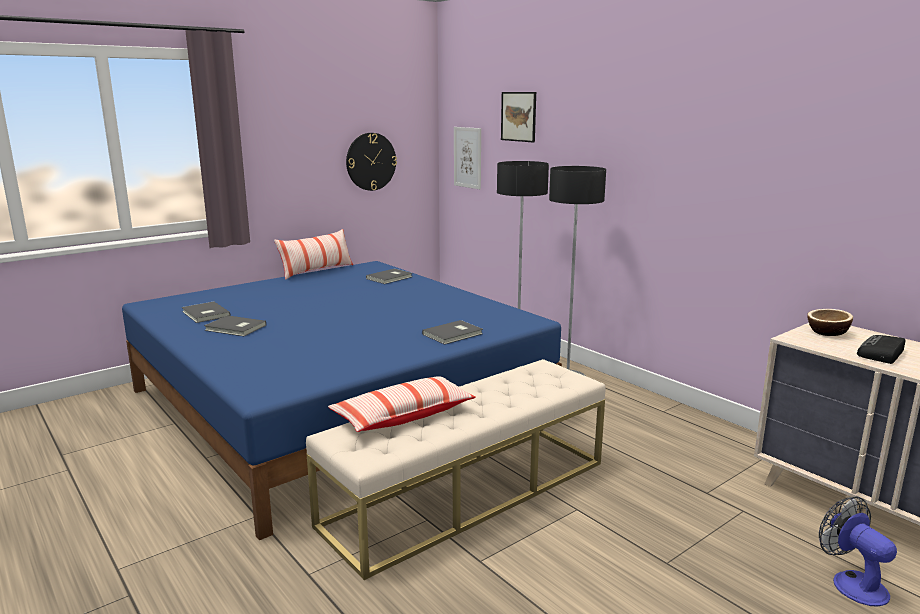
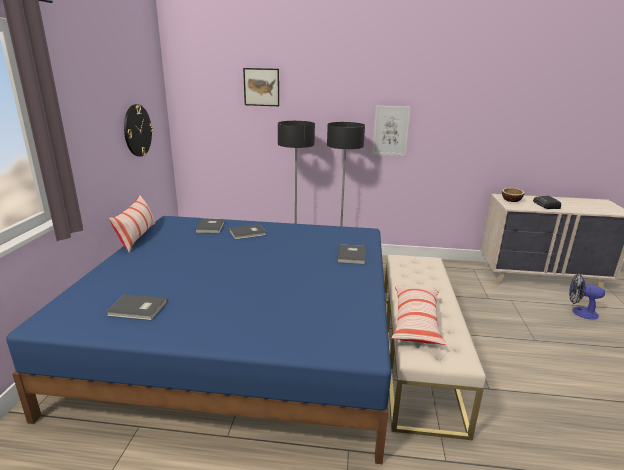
camera: 45 degrees left, 5 degrees up
grey book [204,315,266,336] -> grey book moved to [229,224,266,240]
picture [454,127,481,189] -> picture moved to [372,106,411,156]

